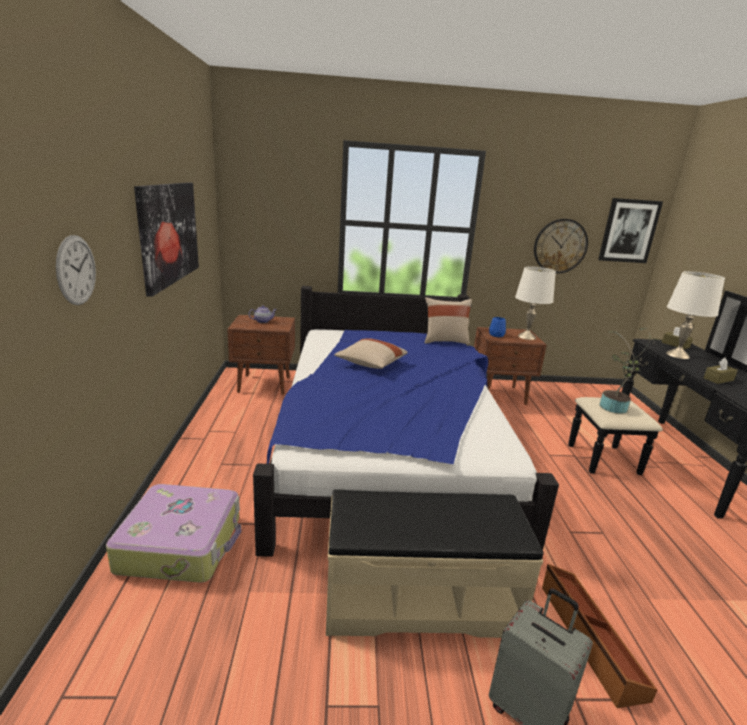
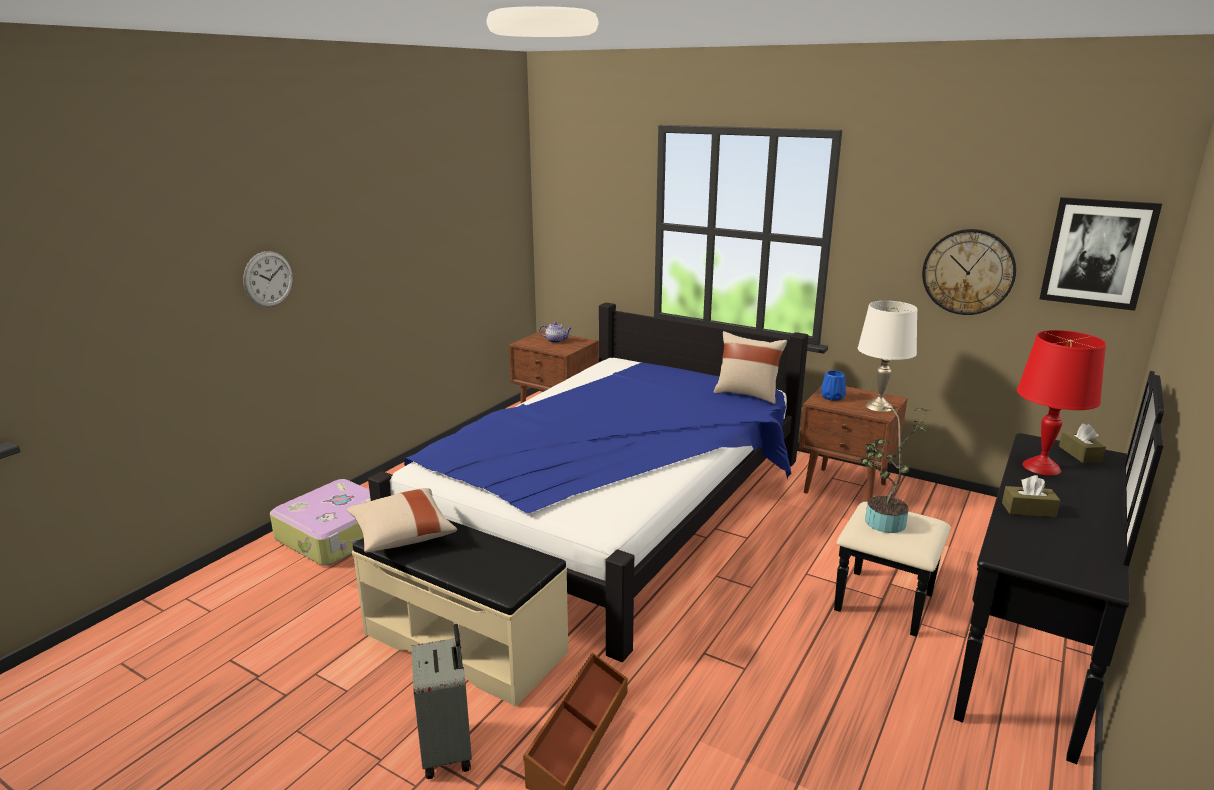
camera: 35 degrees right, 0 degrees up
picture [134,182,199,297] -> none
beige pillow [334,338,408,369] -> beige pillow moved to [346,488,457,552]
white table lamp [666,271,725,359] -> red table lamp [1017,330,1106,476]

